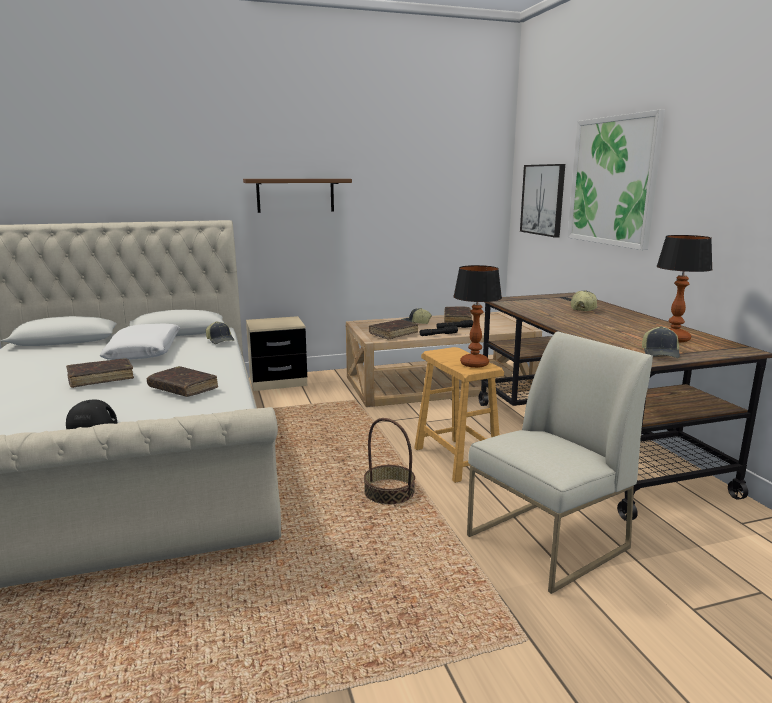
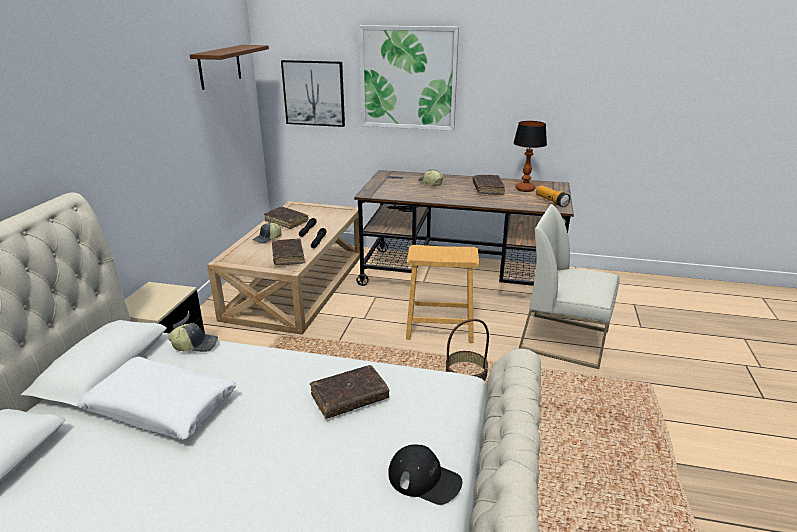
camera: 60 degrees left, 10 degrees up
brown book [66,358,134,388] -> brown book moved to [473,175,505,195]
brown shelf [243,179,352,213] -> brown shelf moved to [190,45,269,90]
table lamp [453,265,502,368] -> none
white chair [467,331,653,594] -> white chair turned 60 degrees counterclockwise [519,204,619,369]
cap [642,326,680,358] -> flashlight [536,185,570,207]

